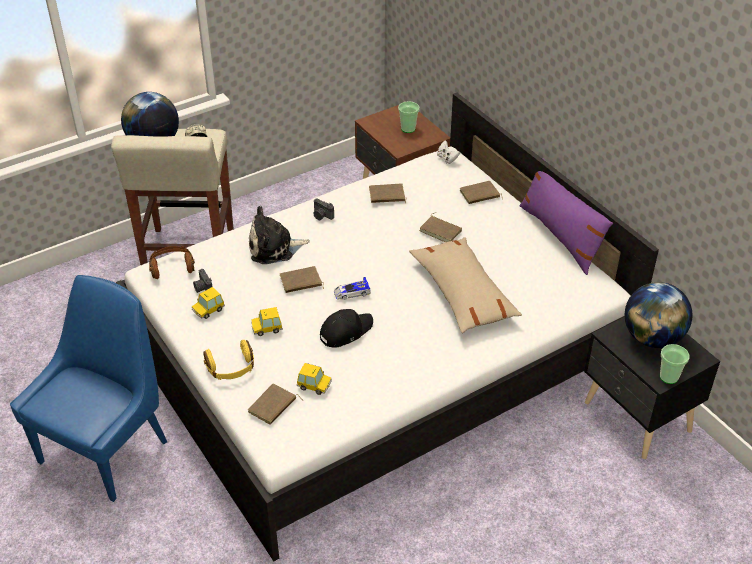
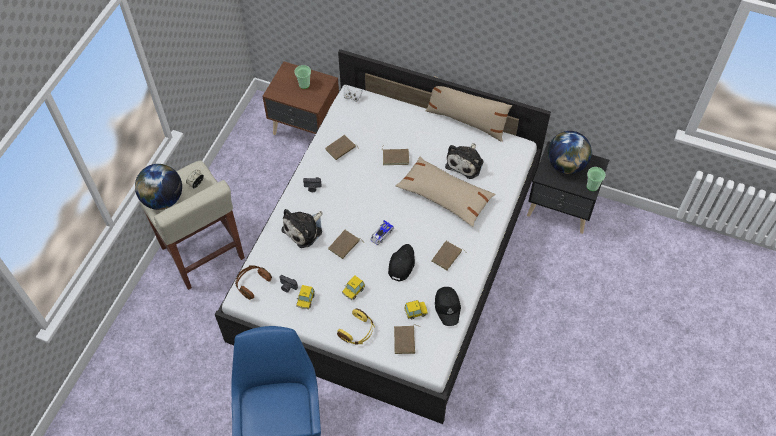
camera: 35 degrees left, 15 degrees up
brown book [460,181,503,204] -> brown book moved to [432,241,467,270]
purple pillow [519,158,613,275] -> beige pillow [426,76,512,142]
none -> black cap [435,287,461,326]
none -> plush toy [445,143,484,179]

